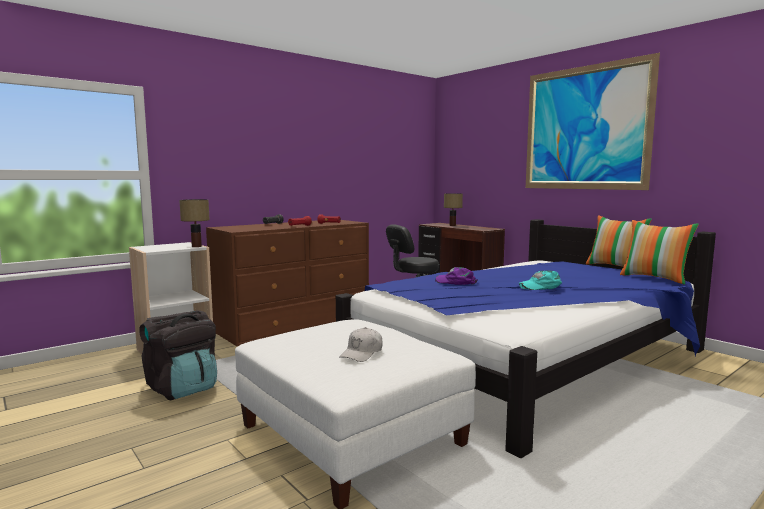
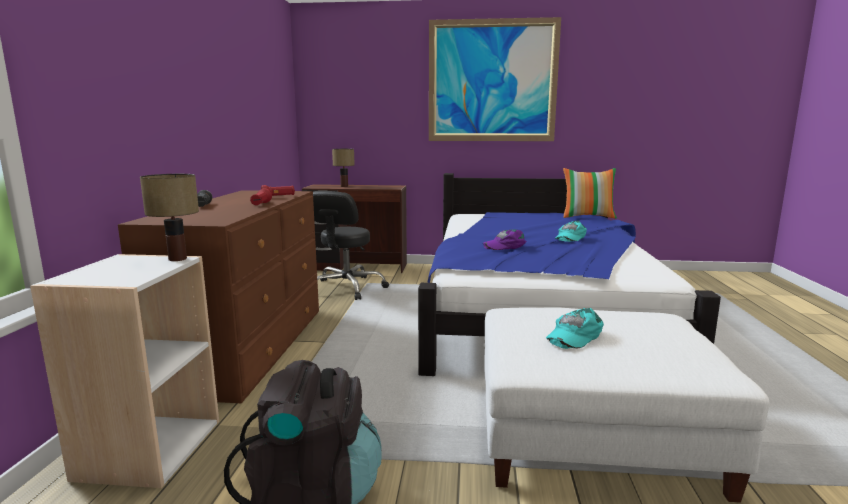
camera: 45 degrees left, 5 degrees up
white cap [339,327,383,362] -> none
pillow [586,215,652,267] -> none
none -> turquoise cap [546,308,604,349]

